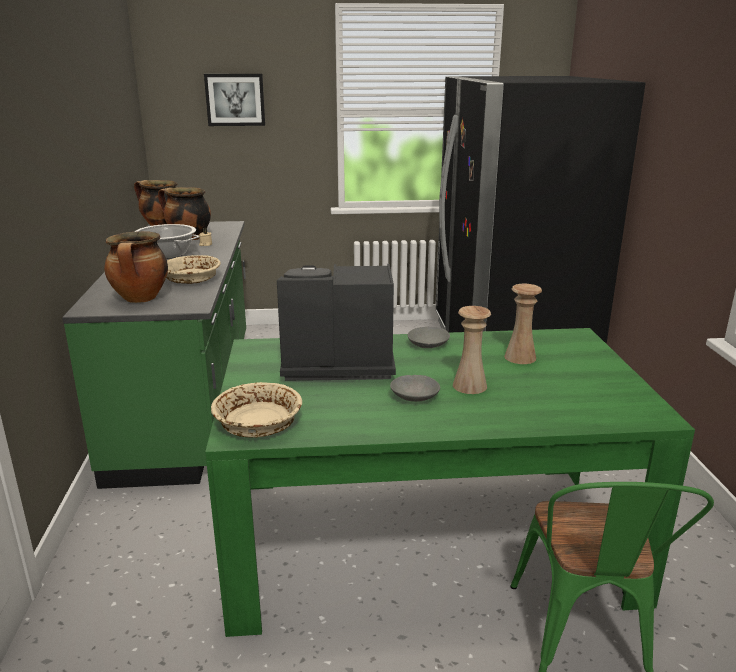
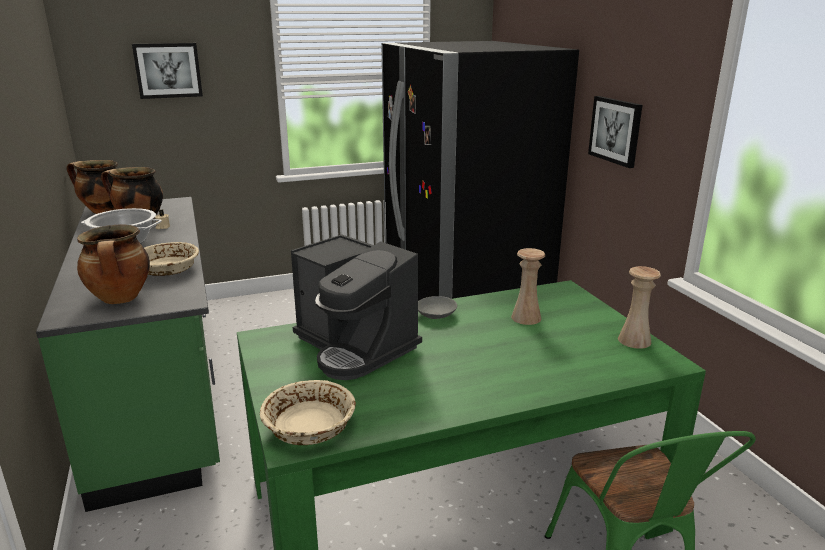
camera: 15 degrees left, 0 degrees up
coffee machine [277,264,396,381] -> coffee machine turned 120 degrees counterclockwise [291,234,422,380]
grey bowl [390,375,440,402] -> none
beige vase [453,306,491,394] -> beige vase moved to [618,266,661,349]
none -> picture [588,96,642,168]

